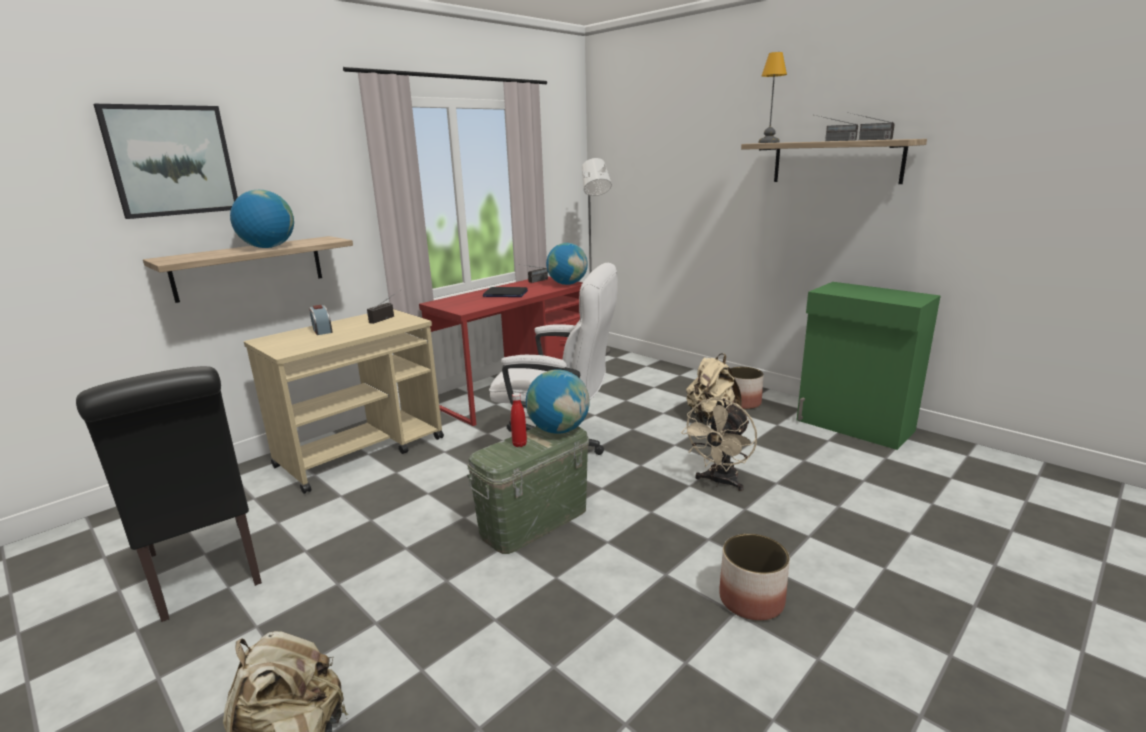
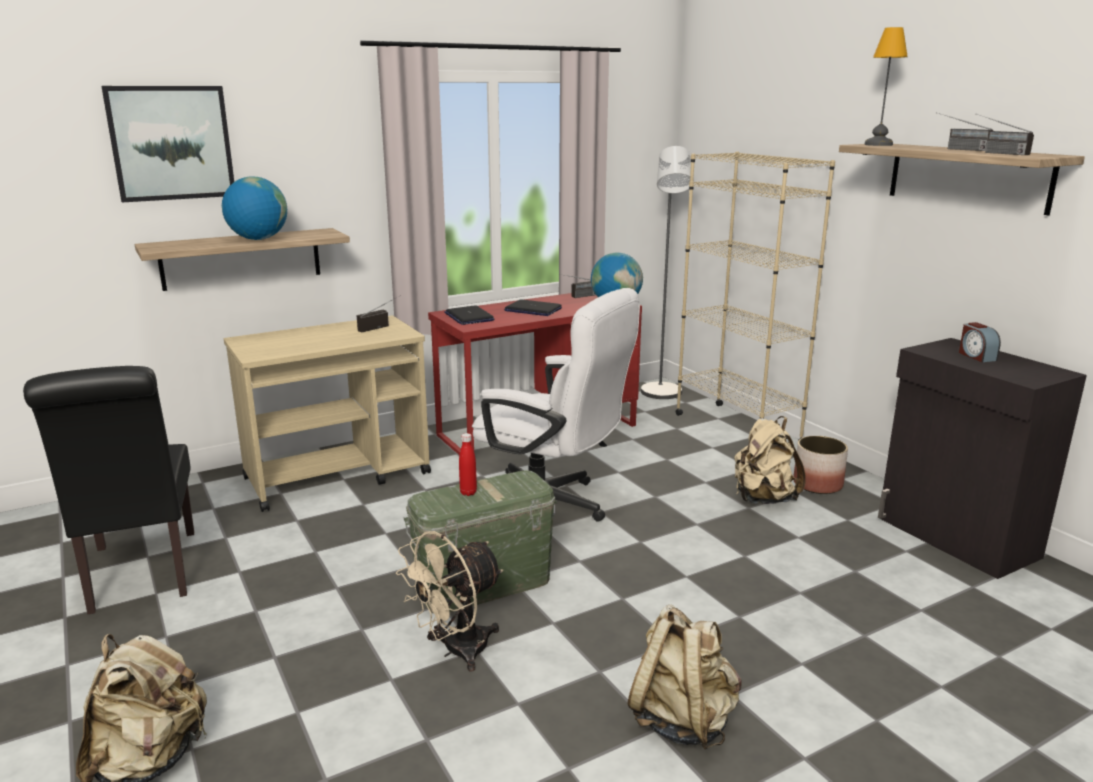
camera: 15 degrees right, 0 degrees up
alarm clock [309,305,333,335] -> alarm clock moved to [959,322,1001,362]
globe [526,369,590,434] -> none
beige fan [681,398,757,491] -> beige fan moved to [396,531,503,672]
planter [719,533,790,621] -> beige backpack [628,604,742,749]
green cabinet [797,282,941,450] -> black cabinet [878,338,1087,579]
none -> laptop [444,305,494,325]
none -> beige bookcase [675,151,835,441]

